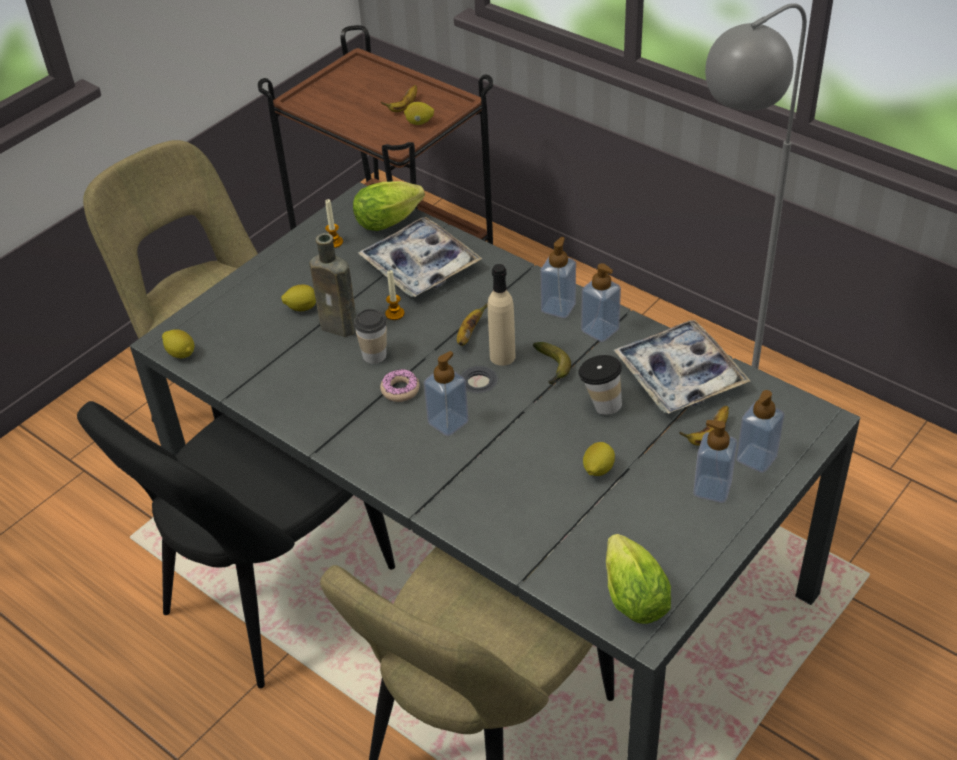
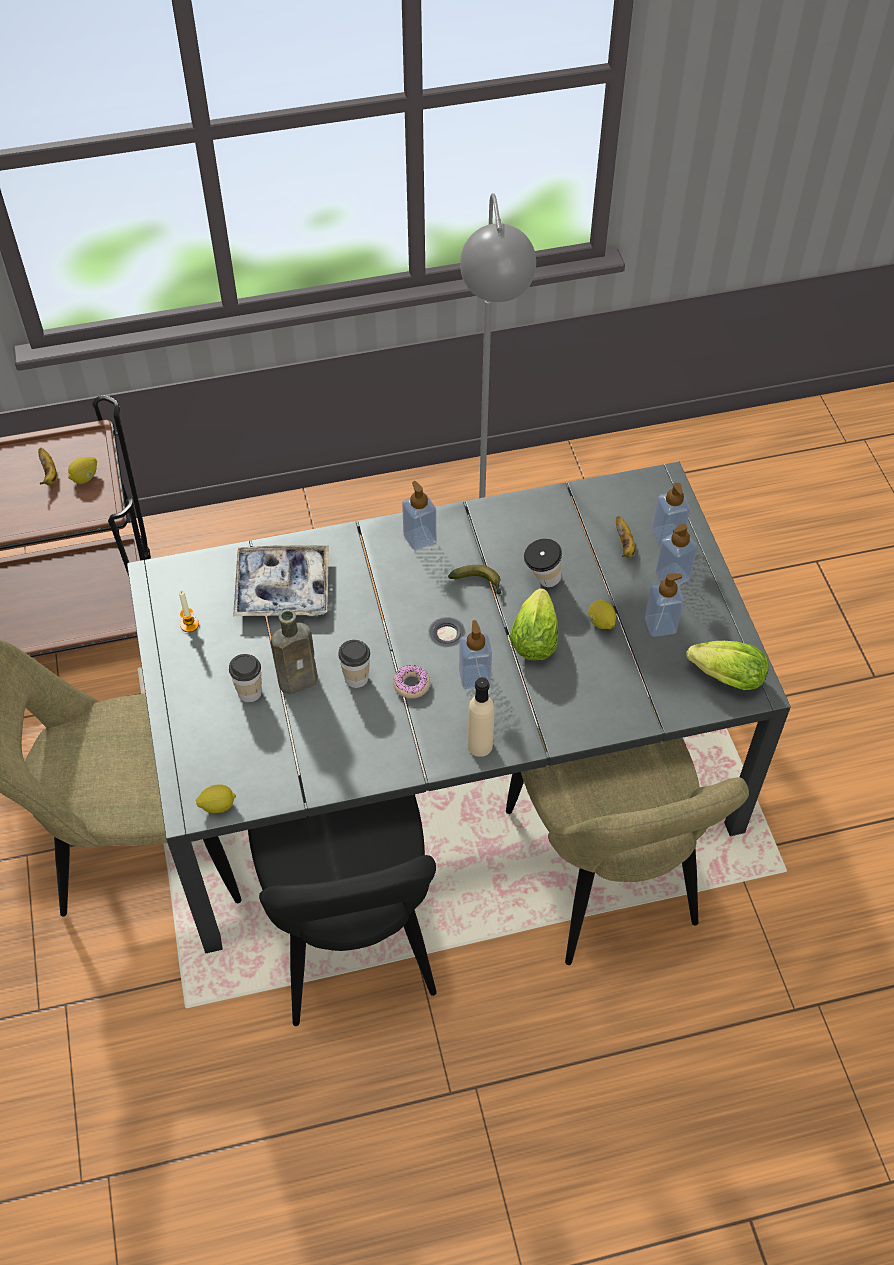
camera: 55 degrees left, 10 degrees up
lemon [281,285,316,311] -> cup [229,654,262,702]
lettuce [353,181,425,231] -> lettuce moved to [510,588,558,660]
candle [385,270,404,320] -> none
banana [457,302,488,346] -> none
beige bottle [488,264,515,366] -> beige bottle moved to [467,677,494,757]
soap dispenser [581,263,621,342] -> soap dispenser moved to [645,574,684,637]
tray [614,320,750,414] -> none

